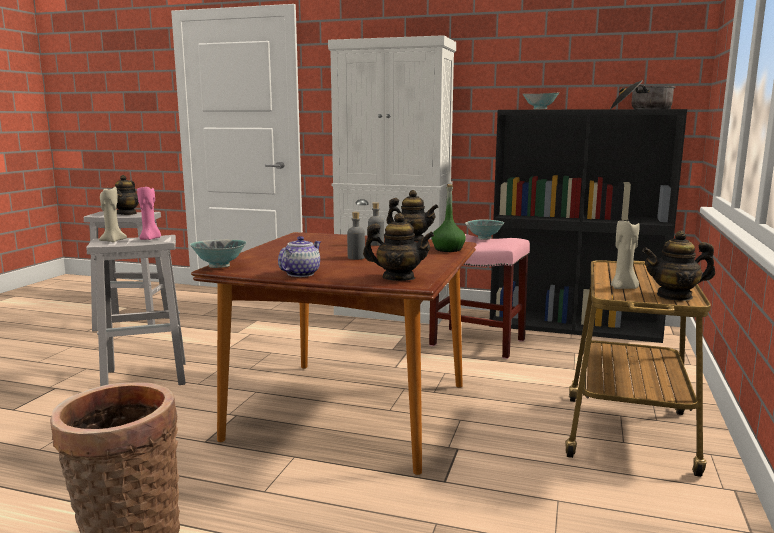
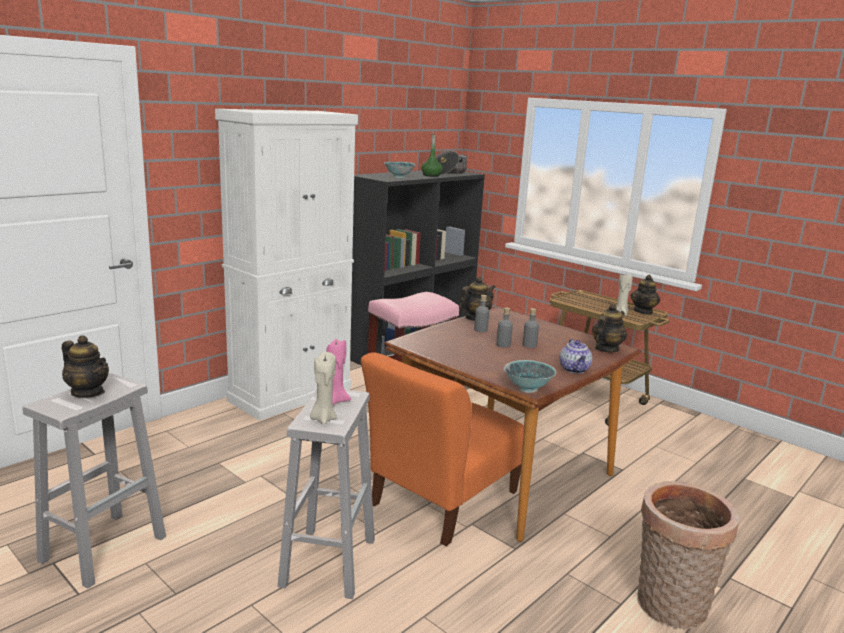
camera: 65 degrees left, 5 degrees up
teapot [278,236,321,277] -> teapot turned 150 degrees counterclockwise [560,339,592,373]
green bottle [432,184,466,252] -> green bottle moved to [421,134,443,177]
bowl [465,220,504,240] -> none
none -> orange chair [361,353,524,546]
none -> grey bottle [496,308,513,348]

